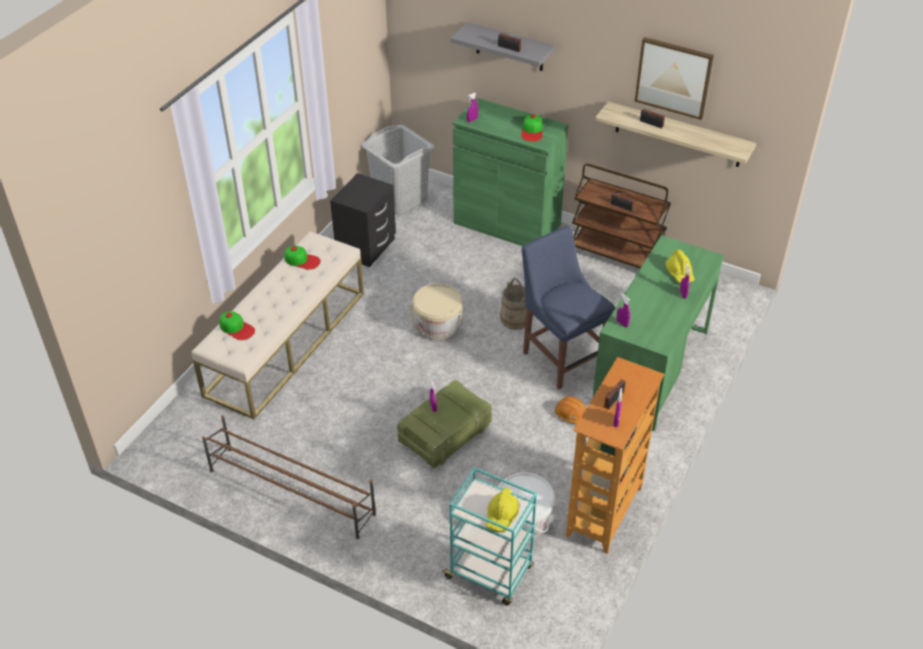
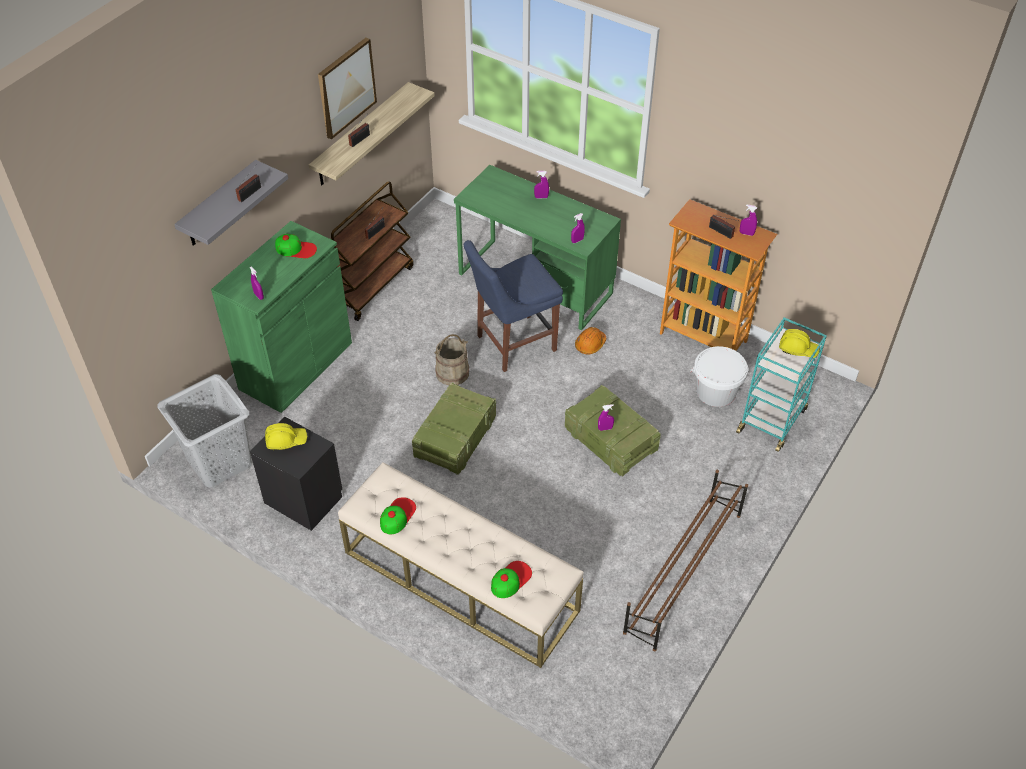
camera: 85 degrees left, 5 degrees up
beige bucket [410,283,462,340] -> crate [412,383,496,475]
yellow hard hat [665,249,695,283] -> yellow hard hat moved to [265,423,307,450]

